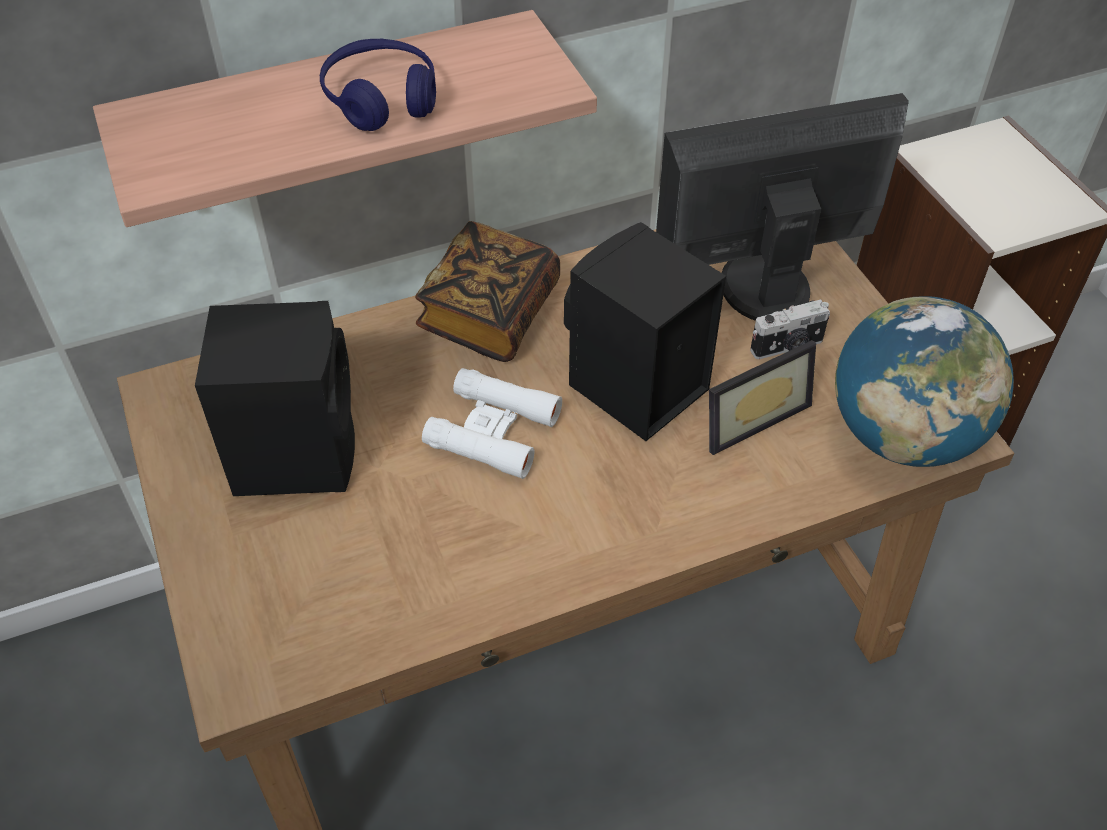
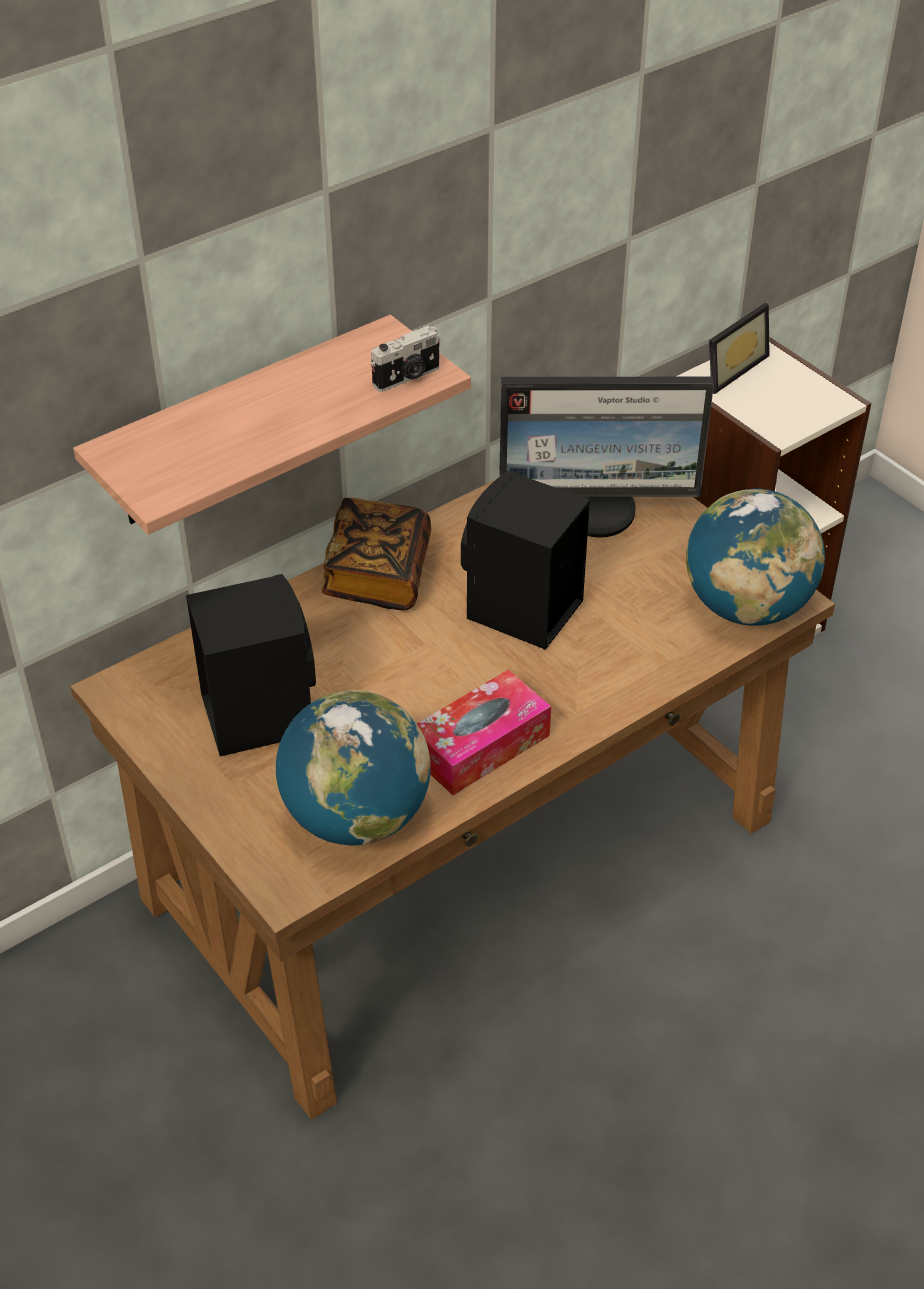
camera: 15 degrees left, 5 degrees down
blue headphones [320,39,436,131] -> none
white binoculars [422,368,562,479] -> none
monitor [656,93,909,321] -> monitor turned 150 degrees counterclockwise [499,377,714,538]
picture frame [709,340,816,455] -> picture frame moved to [709,303,770,394]
camera [750,299,830,359] -> camera moved to [371,325,440,392]
none -> globe [276,690,431,845]
none -> tissue box [417,670,551,795]

